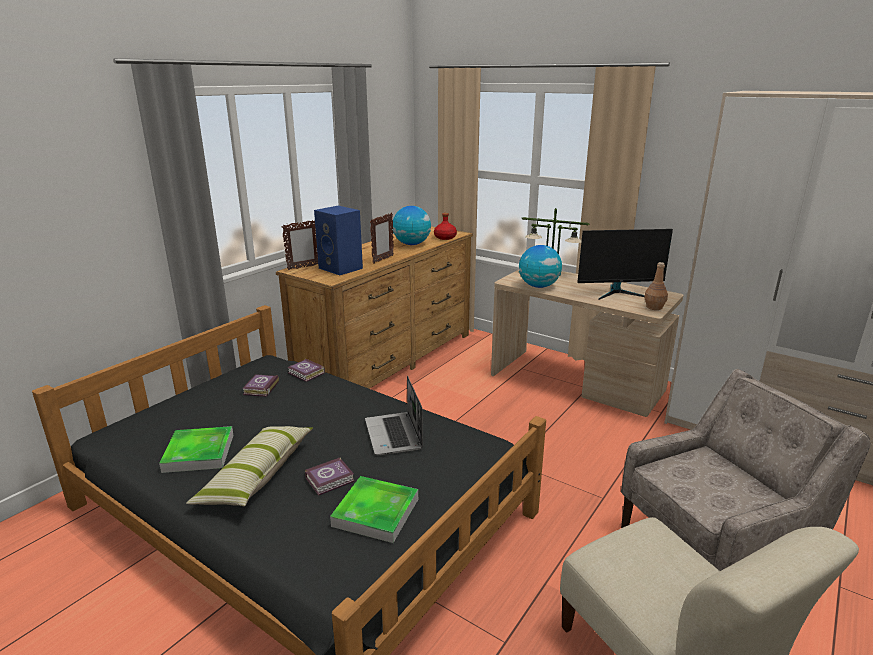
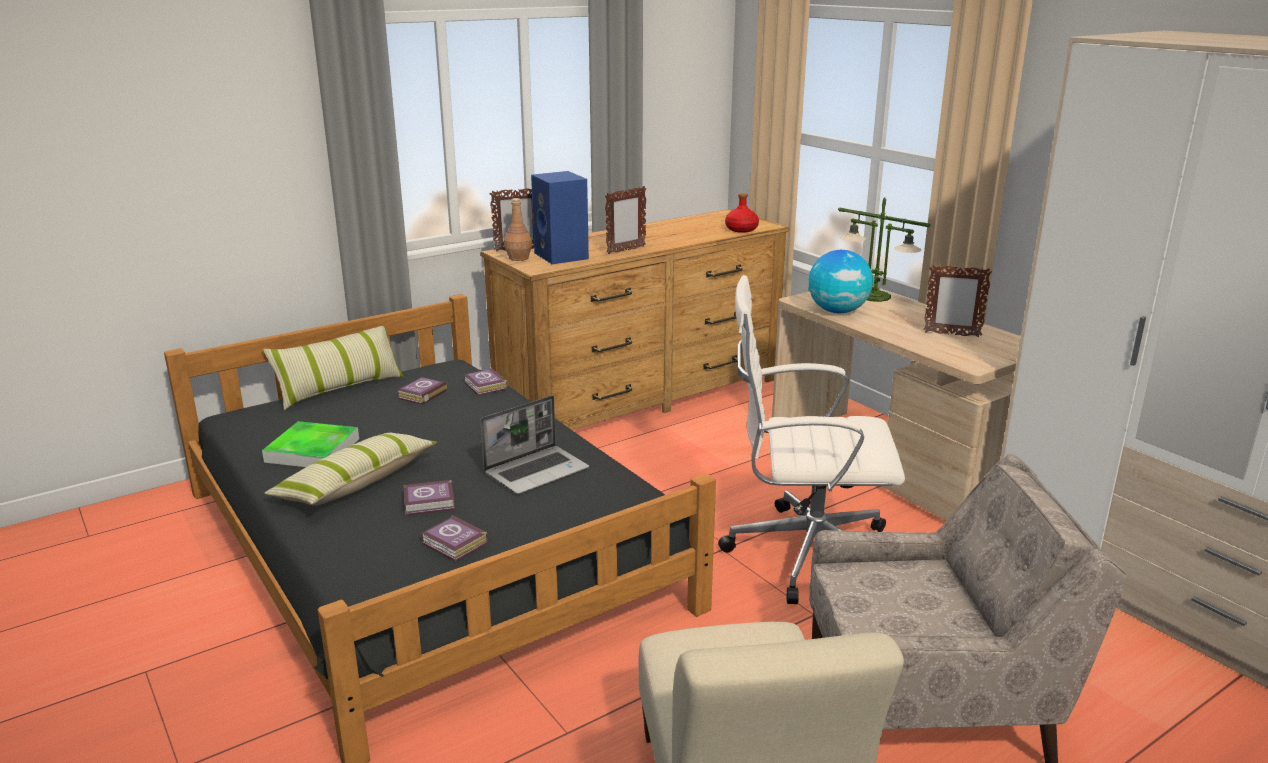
camera: 20 degrees right, 0 degrees up
tray [330,476,418,543] -> book [421,515,488,562]
laptop [365,376,423,455] -> laptop turned 135 degrees counterclockwise [480,395,589,494]
globe [393,206,431,245] -> none
monitor [577,229,673,300] -> picture frame [924,265,992,337]
brown bottle [644,262,668,310] -> brown bottle moved to [504,198,532,261]
none -> pillow [263,326,404,410]
none -> white office chair [718,275,905,604]

